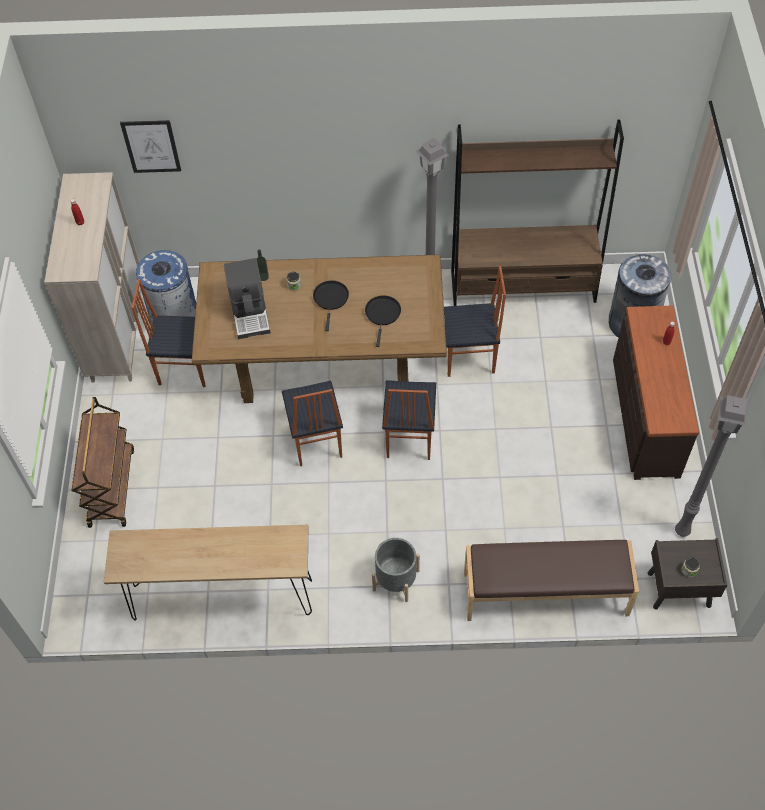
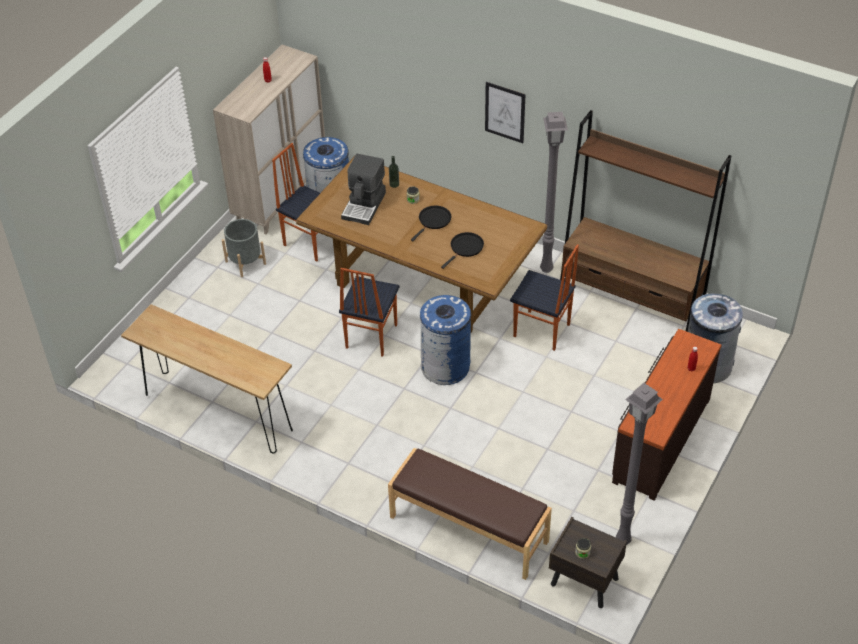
camera: 30 degrees right, 10 degrees down
brown cart [71,397,134,528] -> none
picture [120,120,181,173] -> picture moved to [485,82,525,143]
grey planter [372,538,420,602] -> grey planter moved to [222,219,266,277]
chair [382,380,436,460] -> blue trash can [420,295,471,385]

